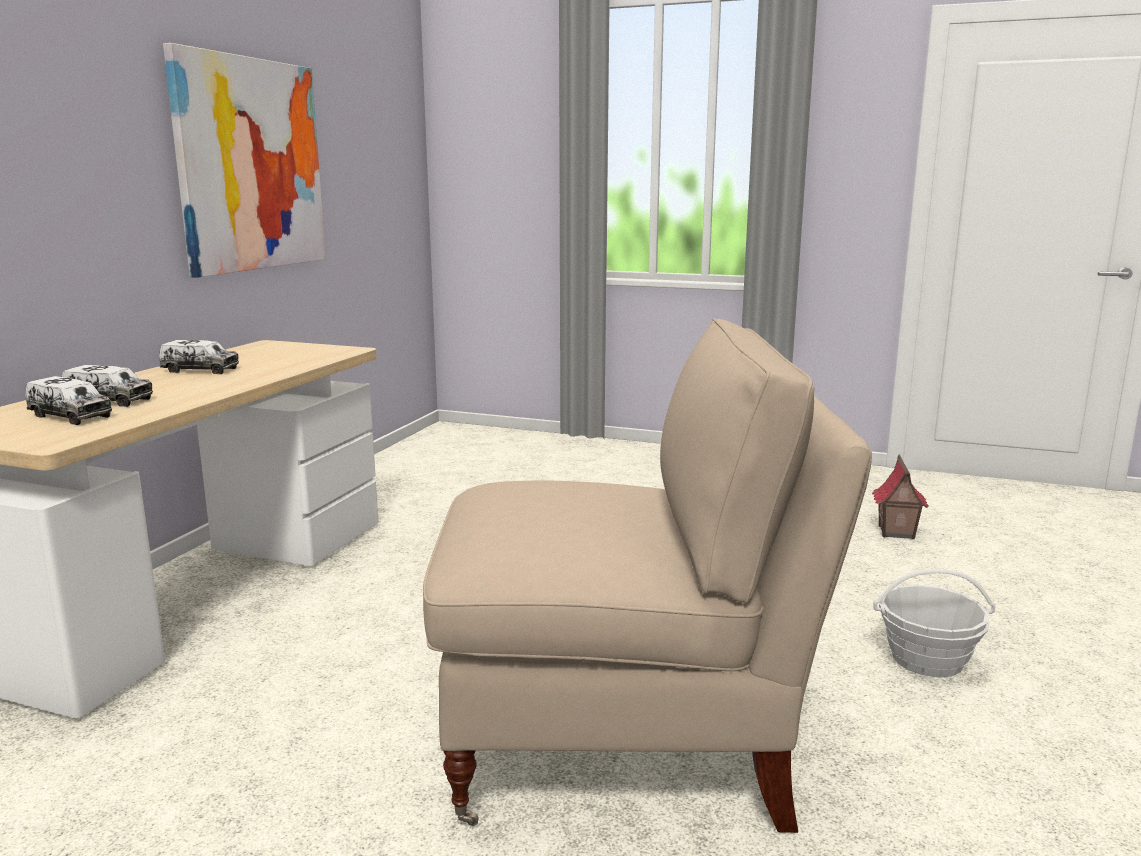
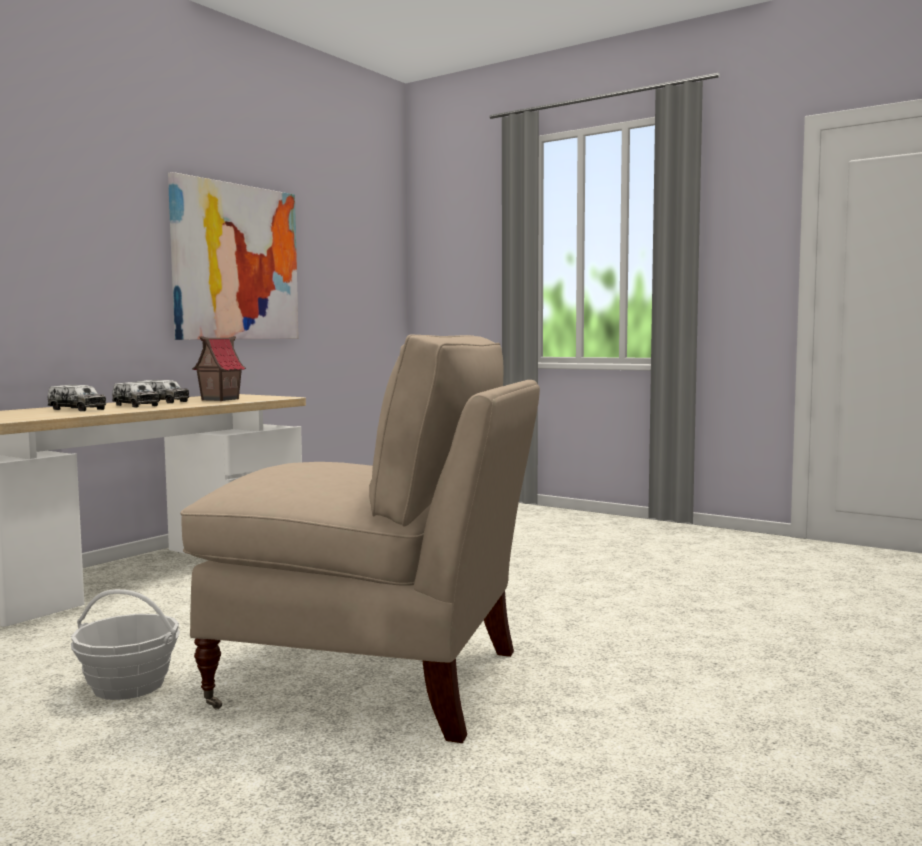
camera: 15 degrees right, 10 degrees down
toy truck [25,376,112,425] -> toy truck moved to [112,382,159,408]
toy house [872,454,929,539] -> toy house moved to [192,336,246,401]
basket [874,569,995,677] -> basket moved to [71,589,180,700]

